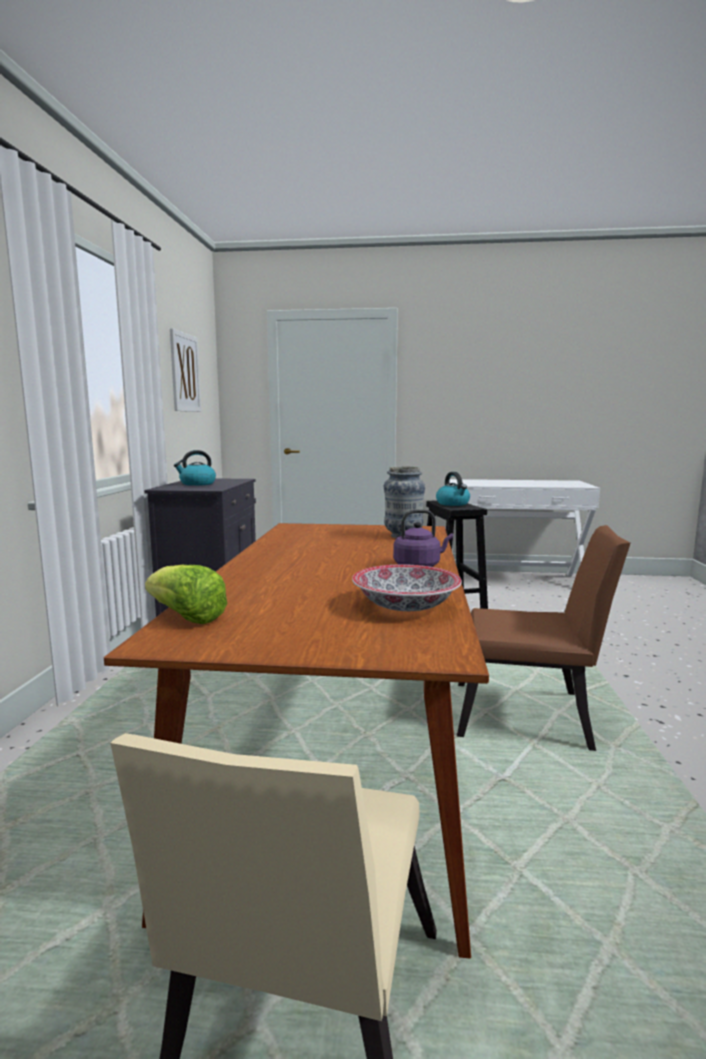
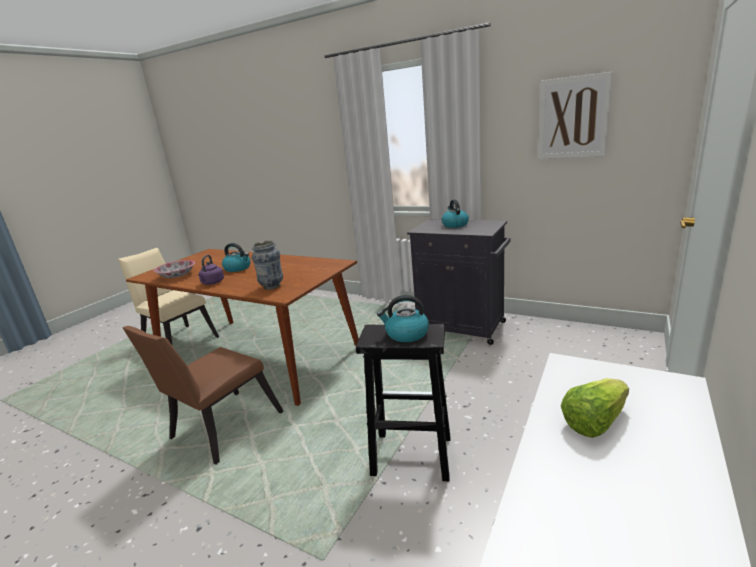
camera: 115 degrees right, 10 degrees up
lettuce [145,565,227,624] -> lettuce moved to [561,378,629,438]
none -> kettle [222,243,251,272]

